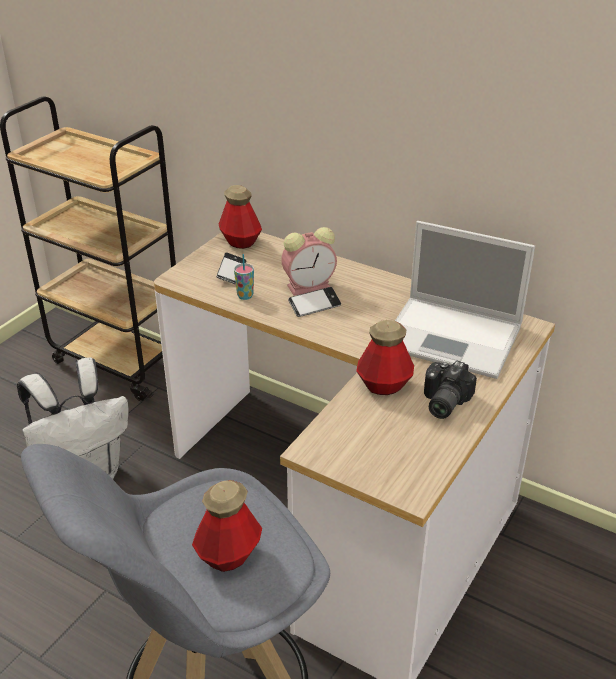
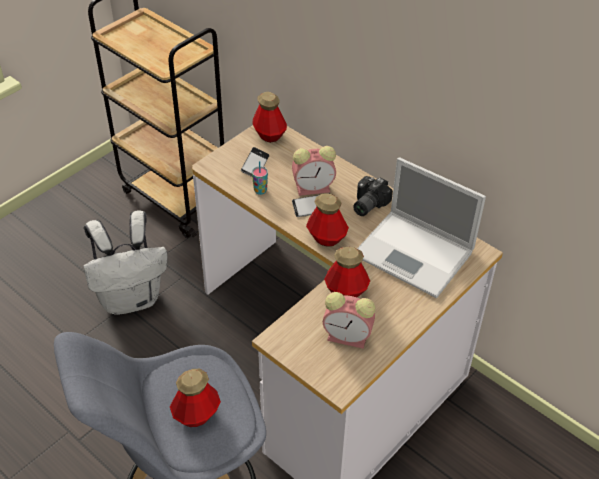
camera: 10 degrees right, 10 degrees up
camera [424,361,477,419] -> camera moved to [353,176,393,216]
none -> bottle [306,194,349,247]
none -> alarm clock [323,292,375,349]

